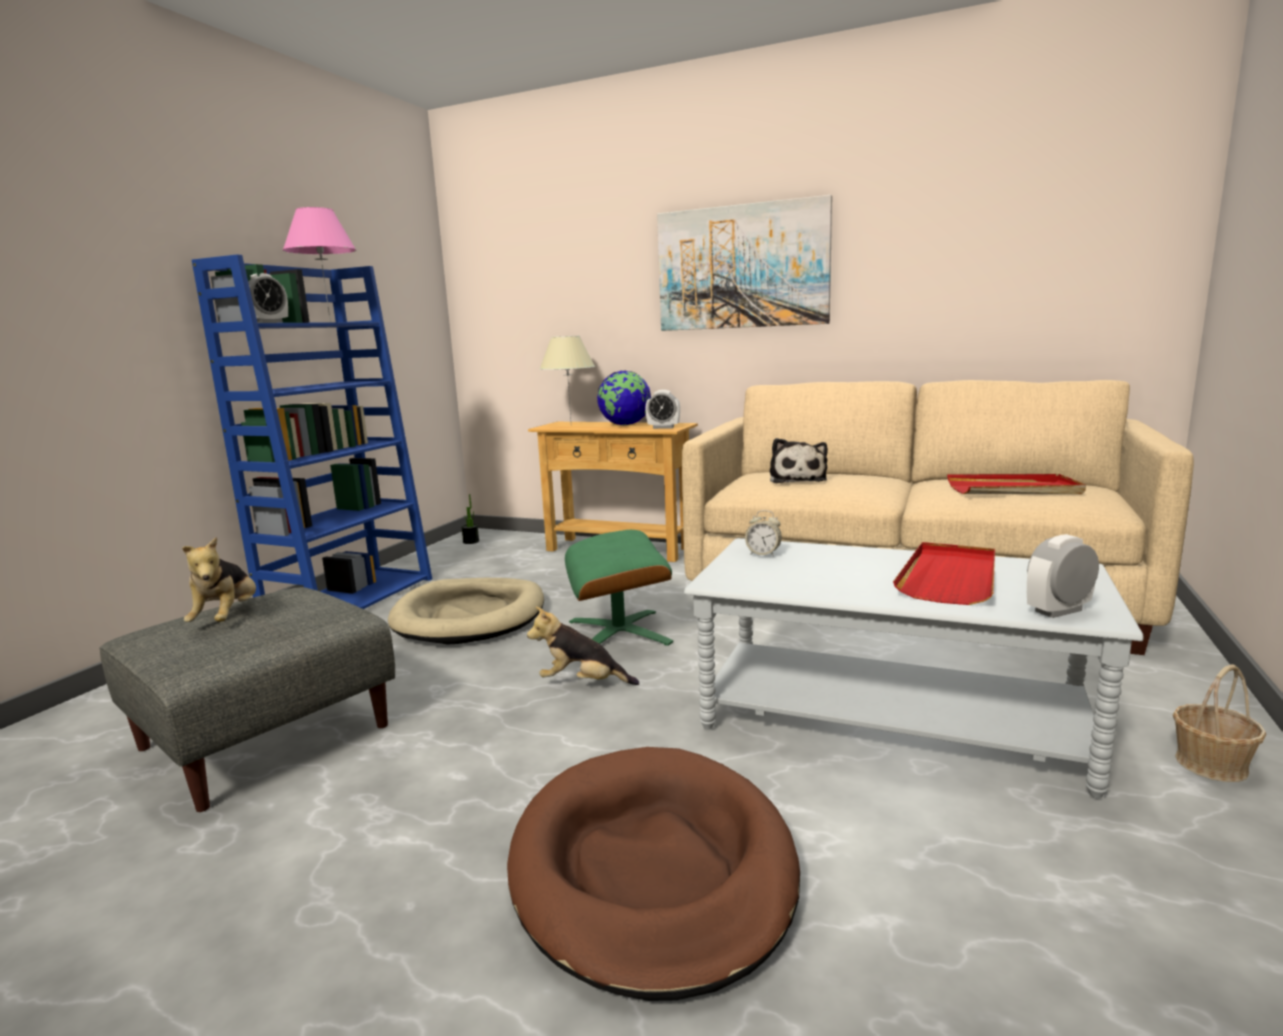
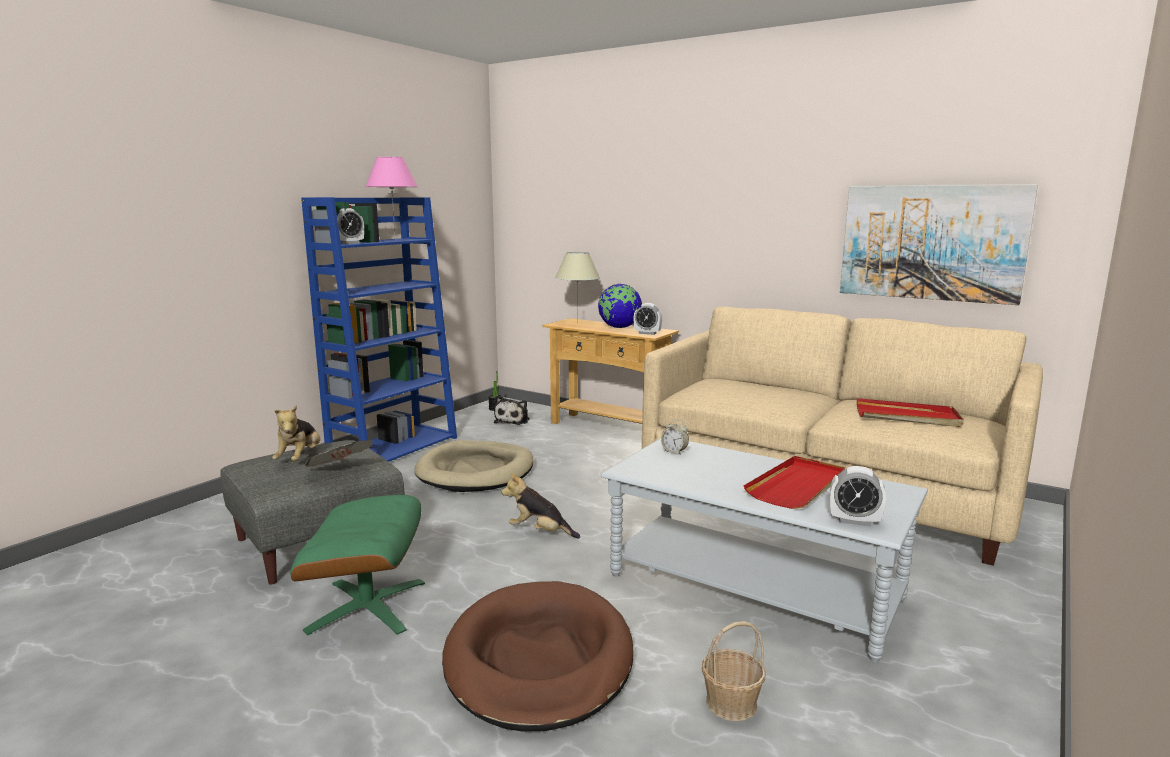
camera: 10 degrees right, 0 degrees up
green ottoman [565,530,673,646] -> green ottoman moved to [290,495,425,635]
picture [657,195,832,331] -> picture moved to [840,184,1038,305]
plush toy [770,438,828,483] -> plush toy moved to [494,395,530,425]
alarm clock [1027,534,1099,618] -> alarm clock turned 150 degrees counterclockwise [830,466,886,526]
basket [1173,665,1266,782] -> basket moved to [702,621,766,721]
none -> newspaper [304,440,373,467]

